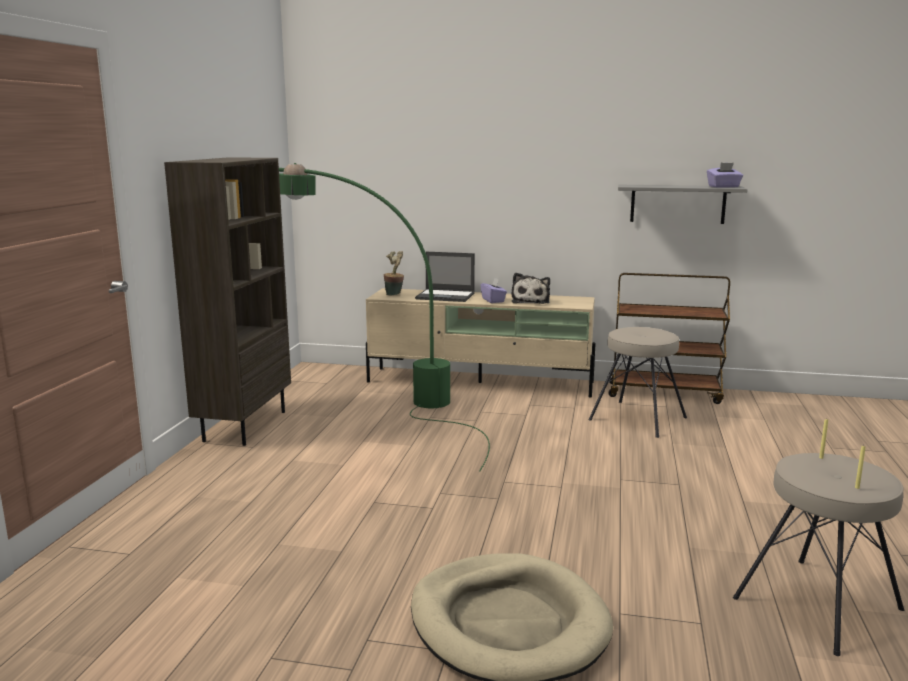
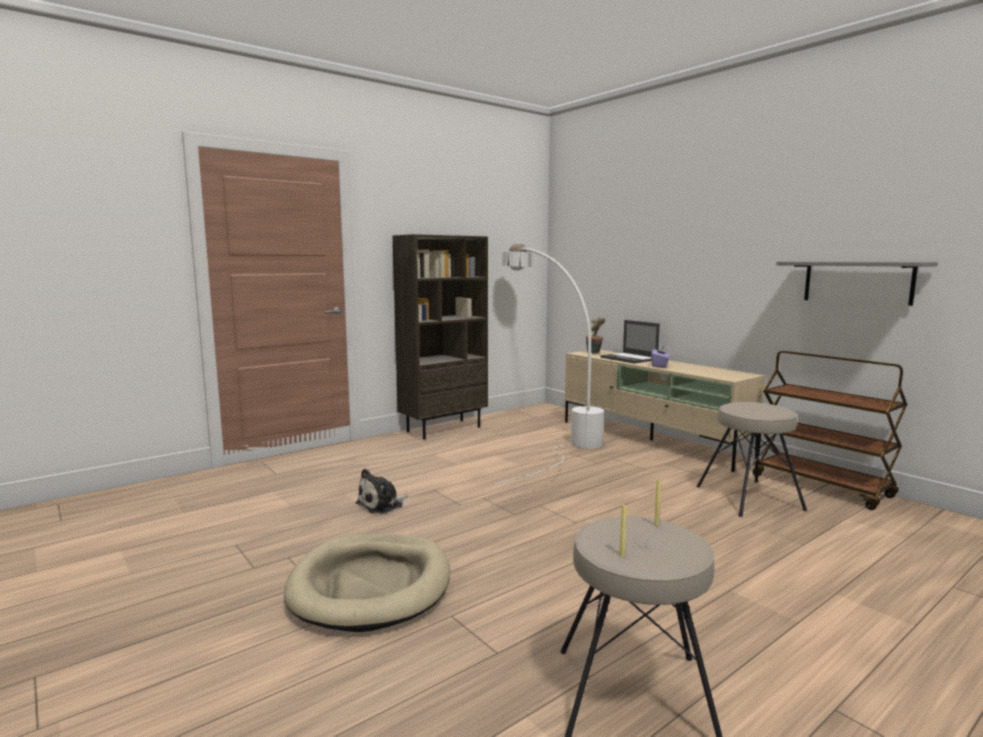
camera: 40 degrees right, 5 degrees down
green floor lamp [279,163,490,471] -> white floor lamp [495,243,604,484]
plush toy [511,272,550,304] -> plush toy moved to [356,468,408,513]
purple tissue box [707,163,743,188] -> none

